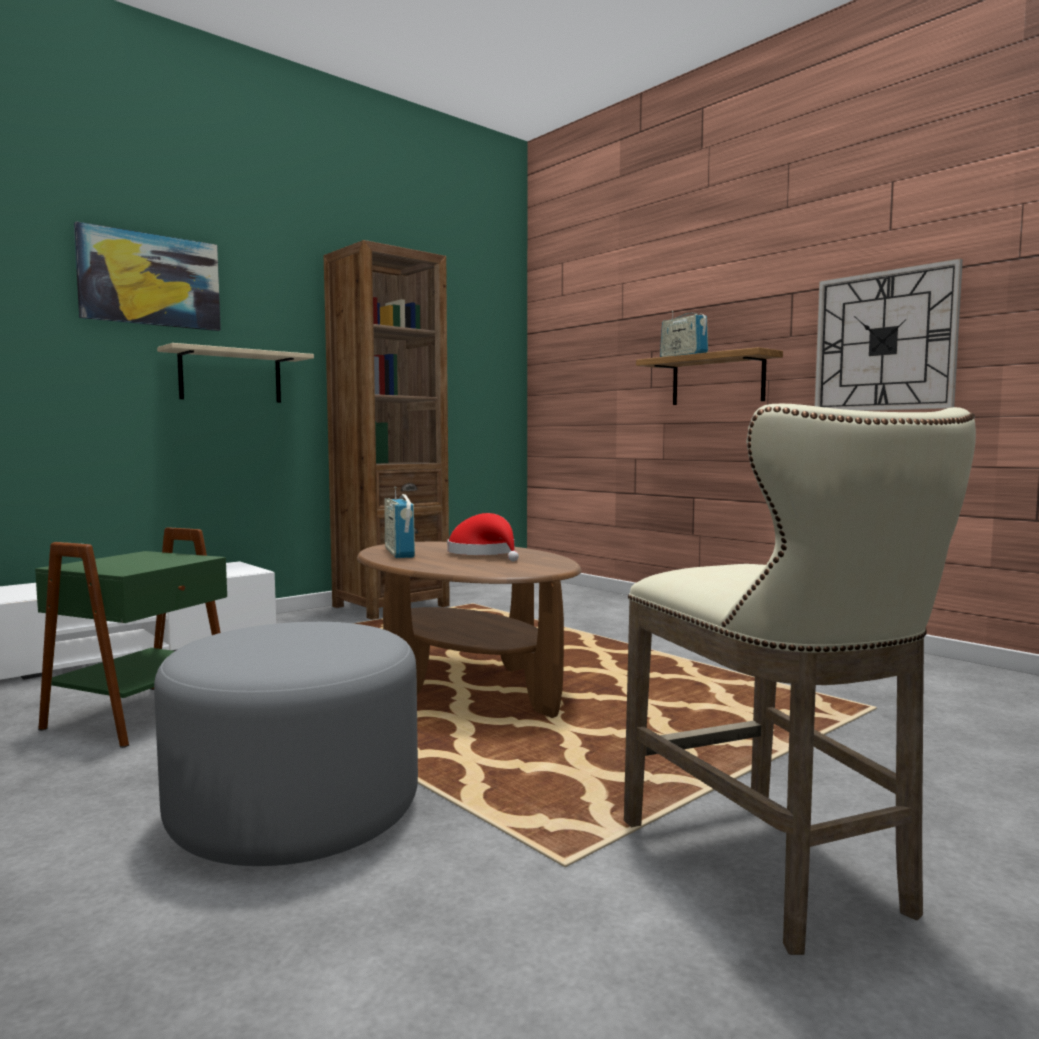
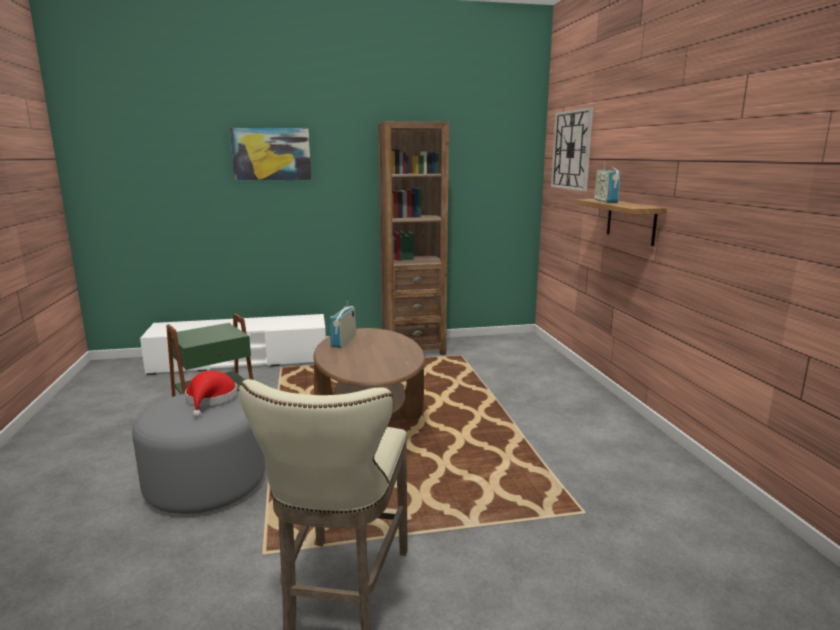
camera: 30 degrees right, 10 degrees up
beige shelf [157,343,314,403] -> none
red hat [447,513,519,562] -> red hat moved to [185,371,237,418]
wall clock [815,259,963,411] -> wall clock moved to [551,107,593,191]

